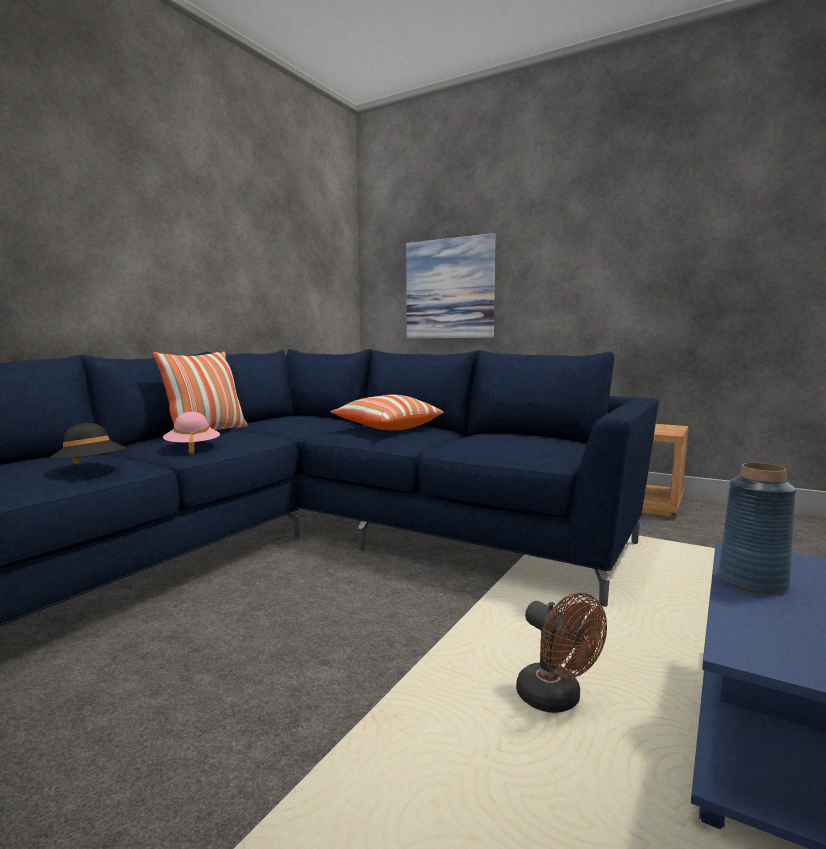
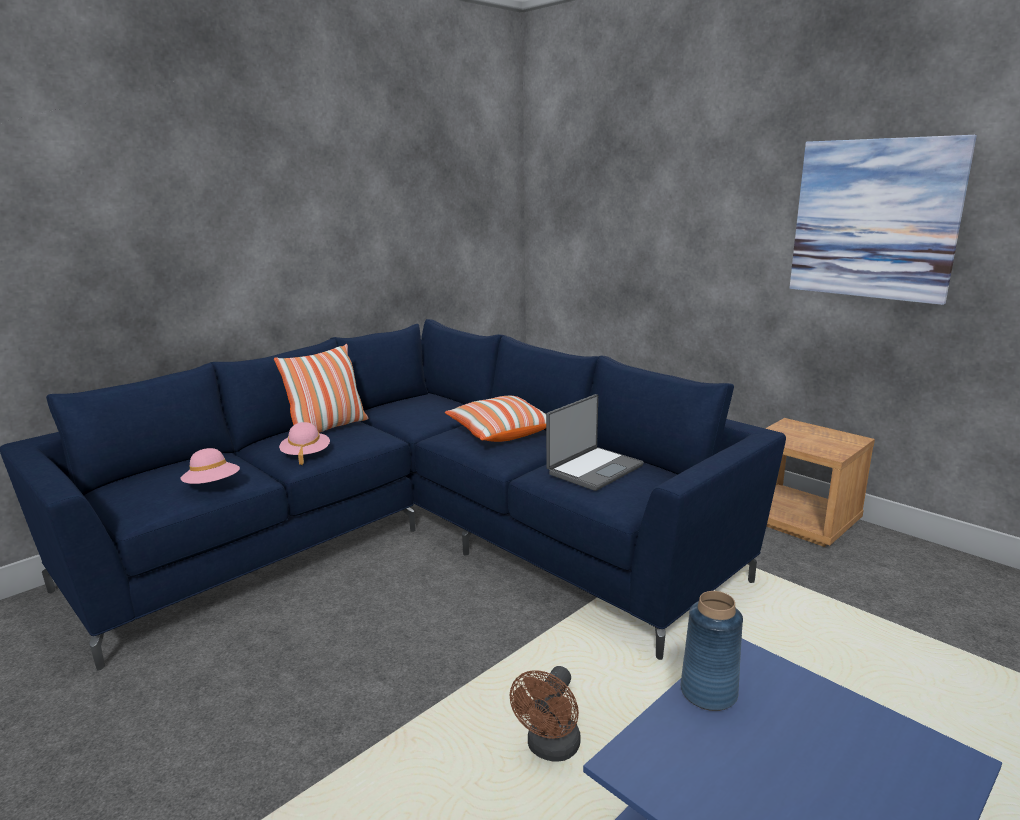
camera: 15 degrees right, 10 degrees up
black hat [51,423,126,464] -> pink hat [180,448,240,484]
picture [406,233,496,338] -> picture moved to [789,135,977,305]
brown fan [516,593,607,713] -> brown fan turned 45 degrees clockwise [510,666,581,762]
none -> laptop [546,394,644,491]

